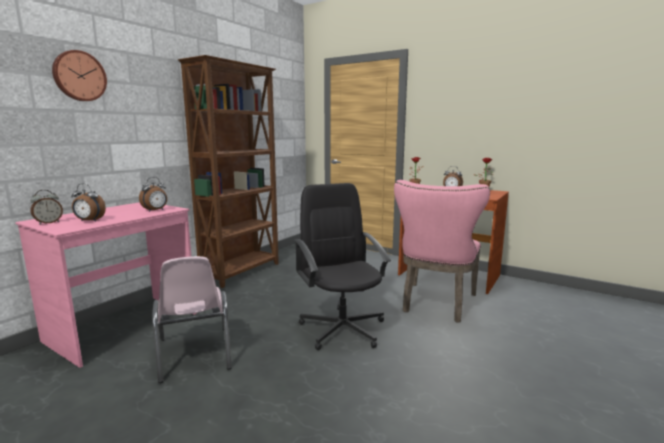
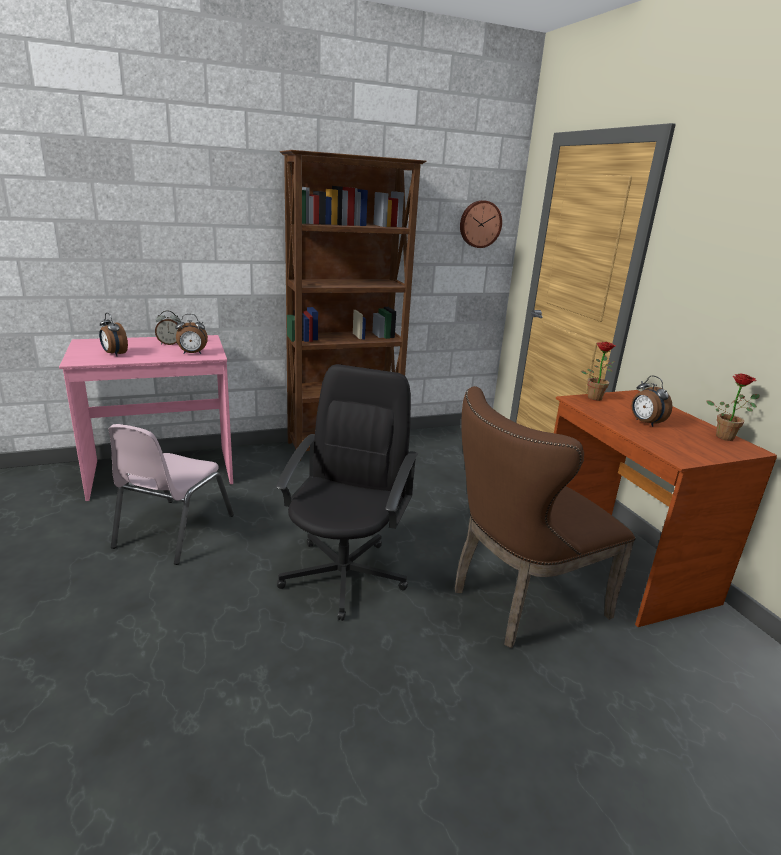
camera: 35 degrees right, 10 degrees up
alarm clock [30,190,63,225] -> alarm clock moved to [155,310,180,345]
wall clock [52,50,107,101] -> wall clock moved to [460,200,502,248]
pink chair [394,180,490,322] -> brown chair [455,386,635,648]

